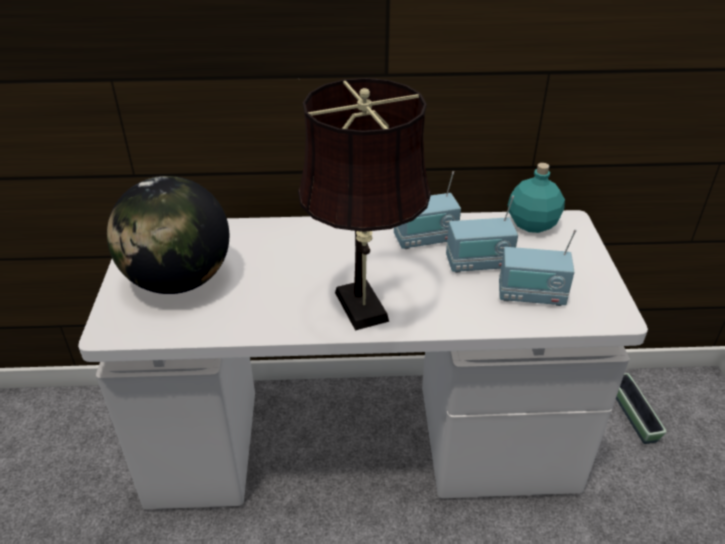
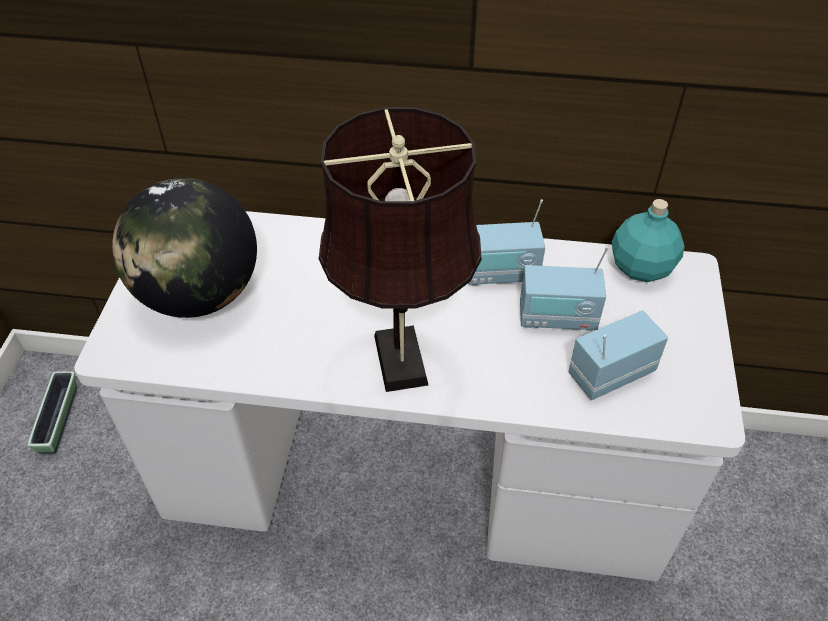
camera: 10 degrees right, 10 degrees up
radio [499,229,577,306] -> radio turned 135 degrees clockwise [569,310,668,400]
planter [616,373,667,444] -> planter moved to [27,371,77,454]

